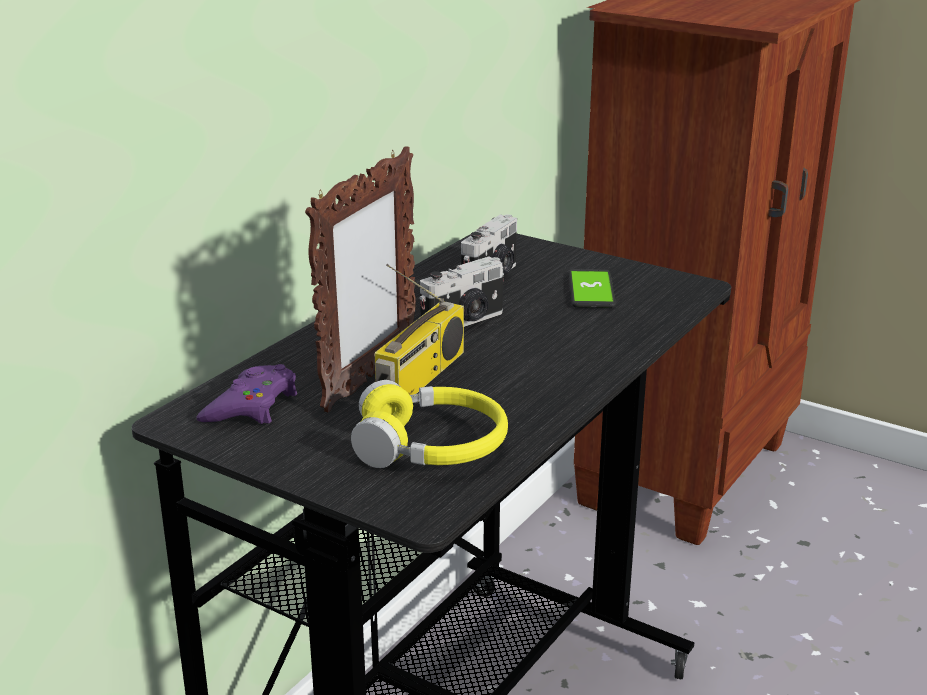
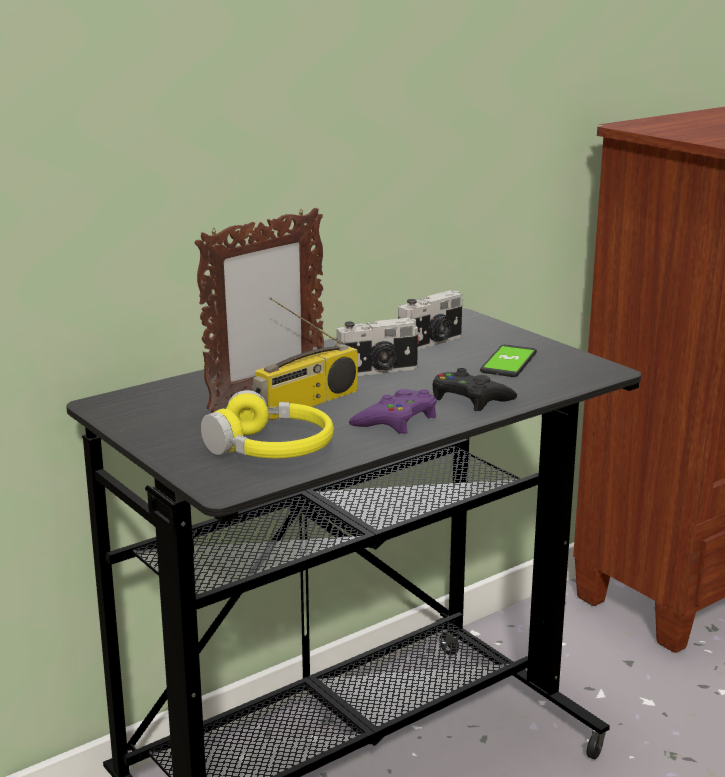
camera: 20 degrees right, 5 degrees down
purple game controller [196,364,297,424] -> purple game controller moved to [349,389,437,434]
none -> black game controller [433,368,517,411]

